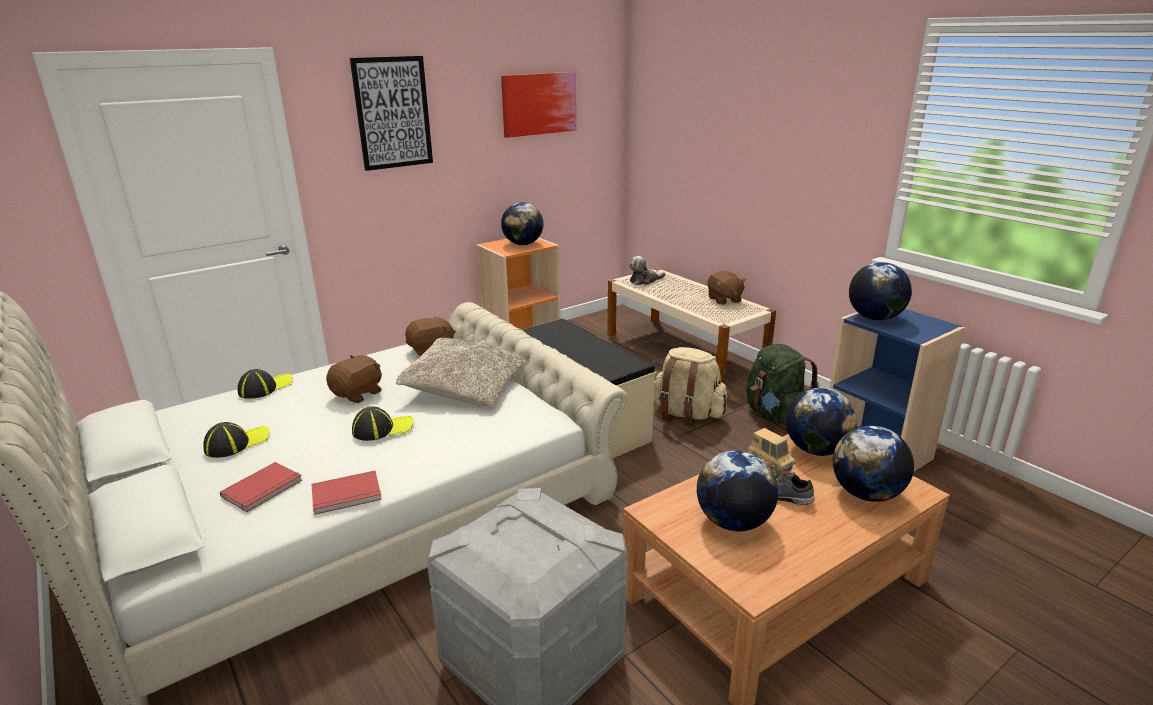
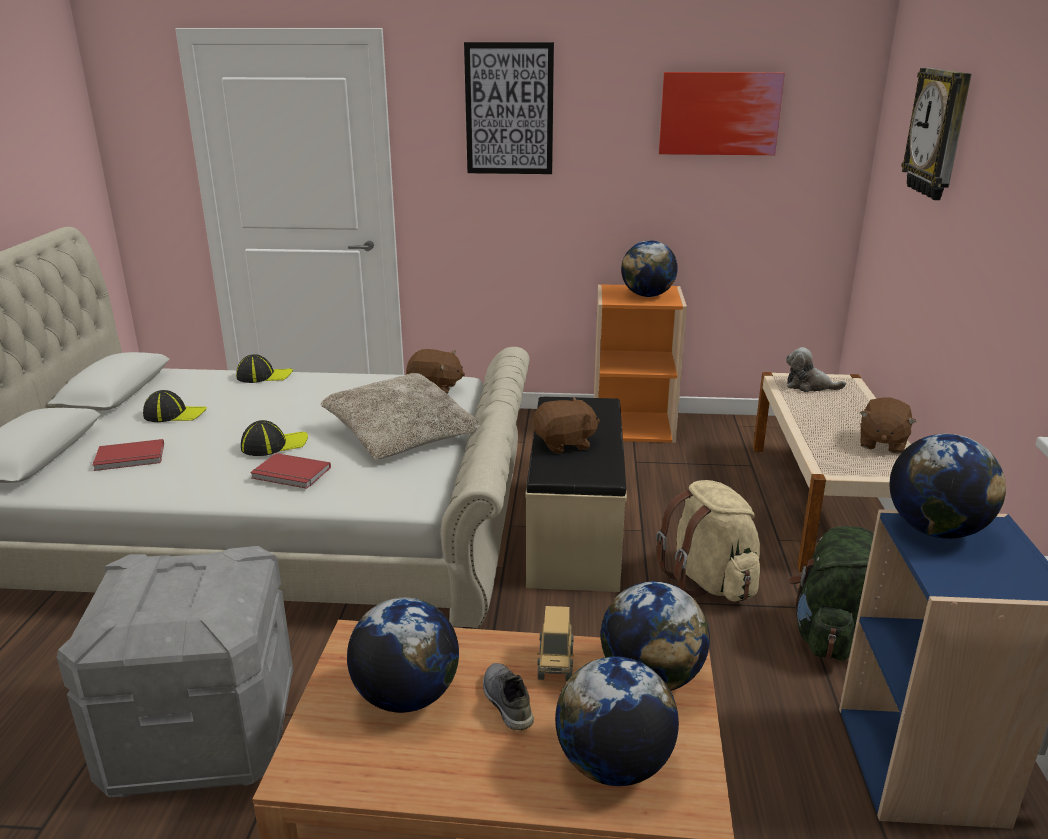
camera: 40 degrees right, 0 degrees up
red book [311,470,382,515] -> red book moved to [250,453,331,489]
brown plush toy [326,355,382,403] -> brown plush toy moved to [533,397,600,454]
cap [352,406,414,441] -> cap turned 45 degrees counterclockwise [241,420,308,456]
none -> wall clock [901,68,971,200]

